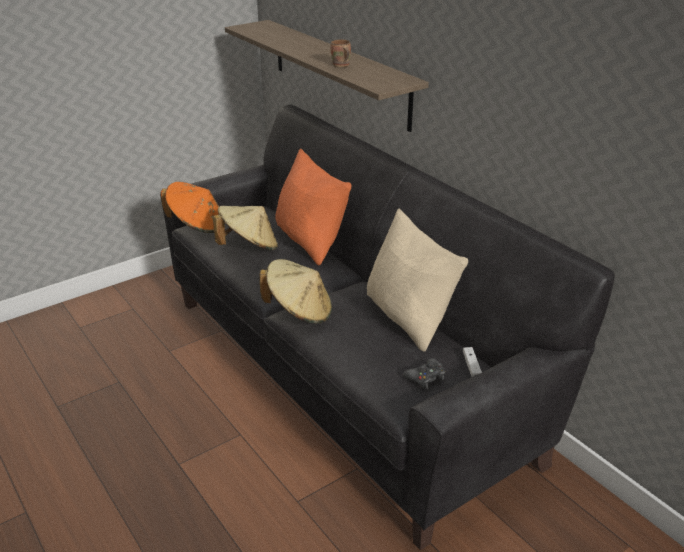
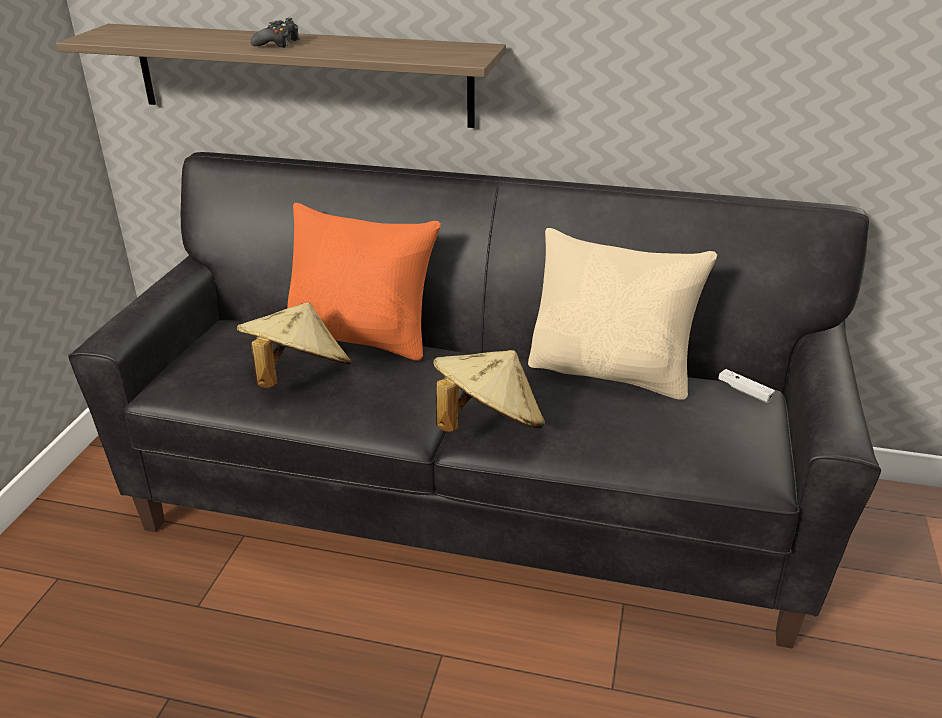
camera: 40 degrees left, 0 degrees up
orange hat [161,182,219,233] -> none
brown mug [330,40,351,67] -> none
black game controller [403,358,445,389] -> black game controller moved to [250,18,300,48]

